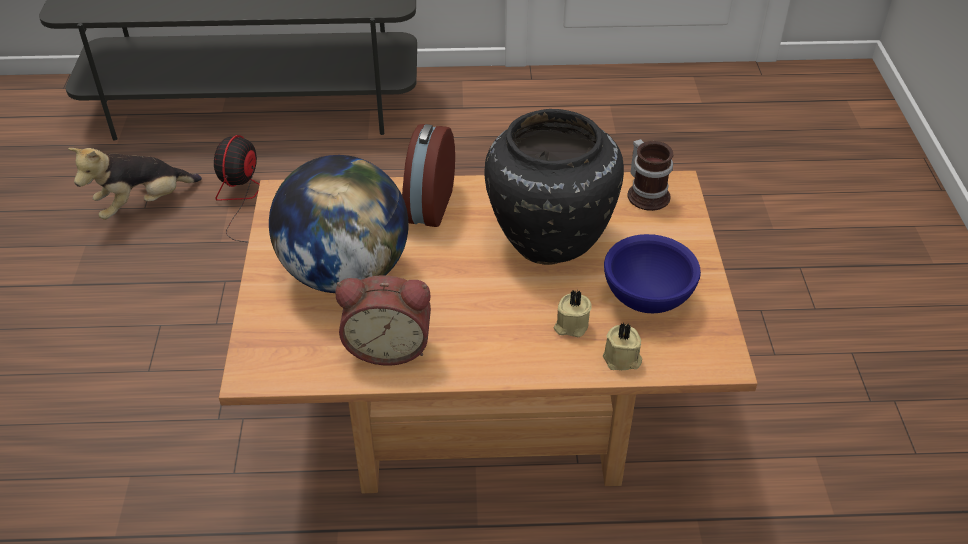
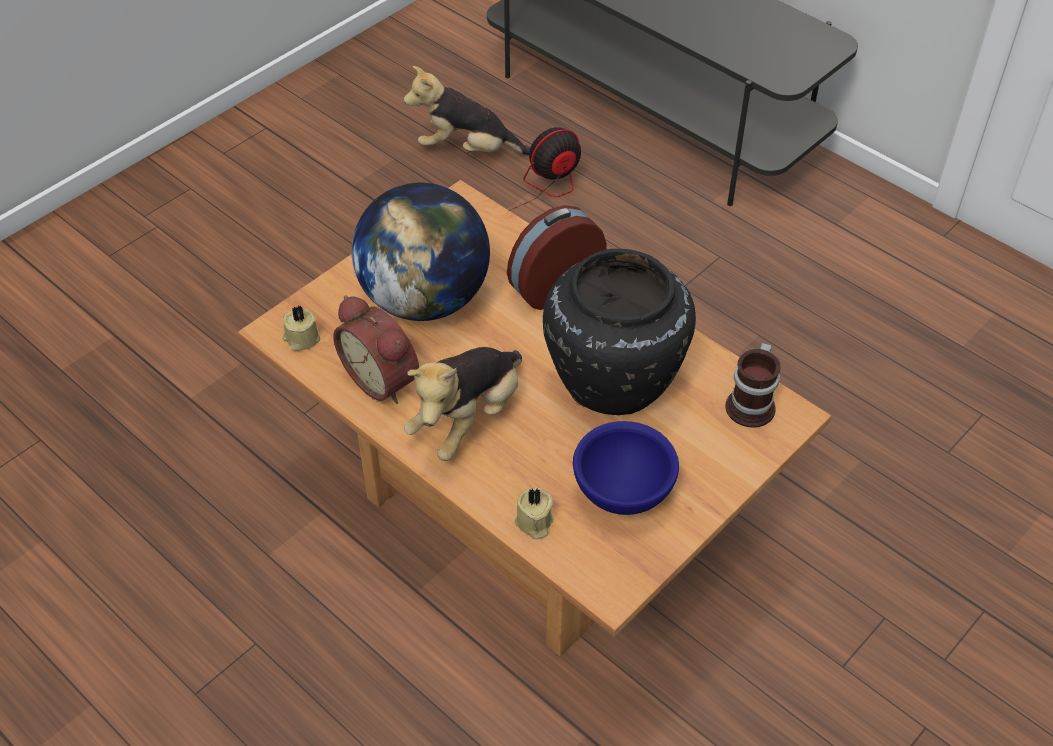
camera: 45 degrees right, 5 degrees up
beige candle [554,290,592,337] -> beige candle moved to [282,305,320,351]
none -> plush toy [404,347,522,461]

